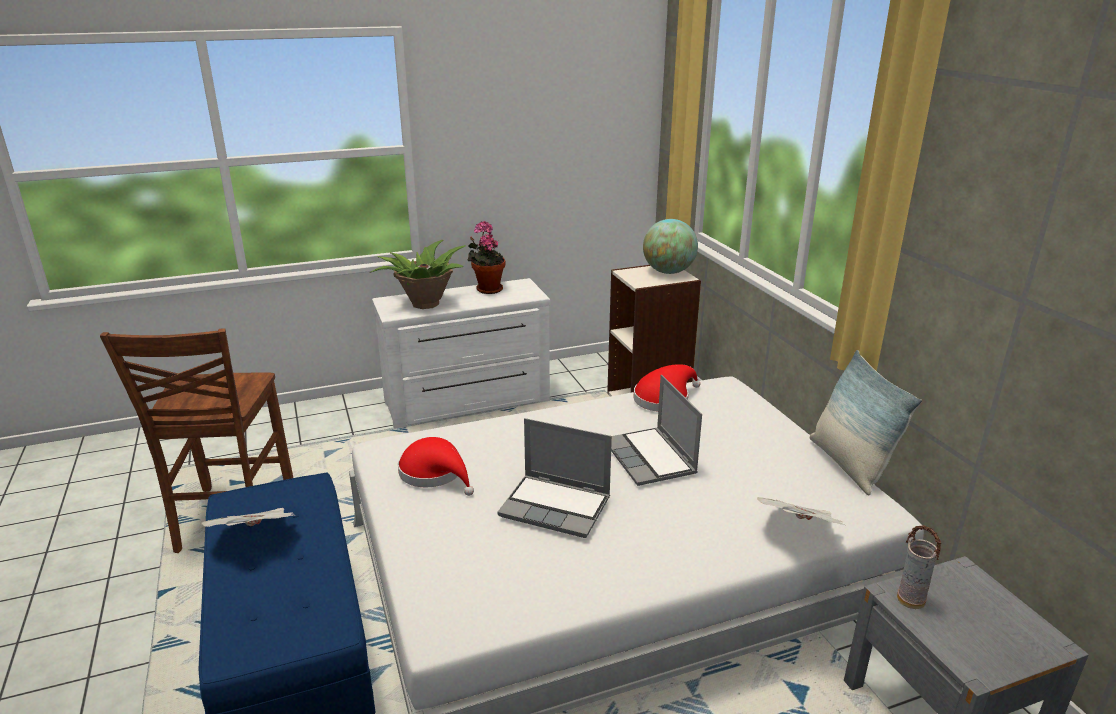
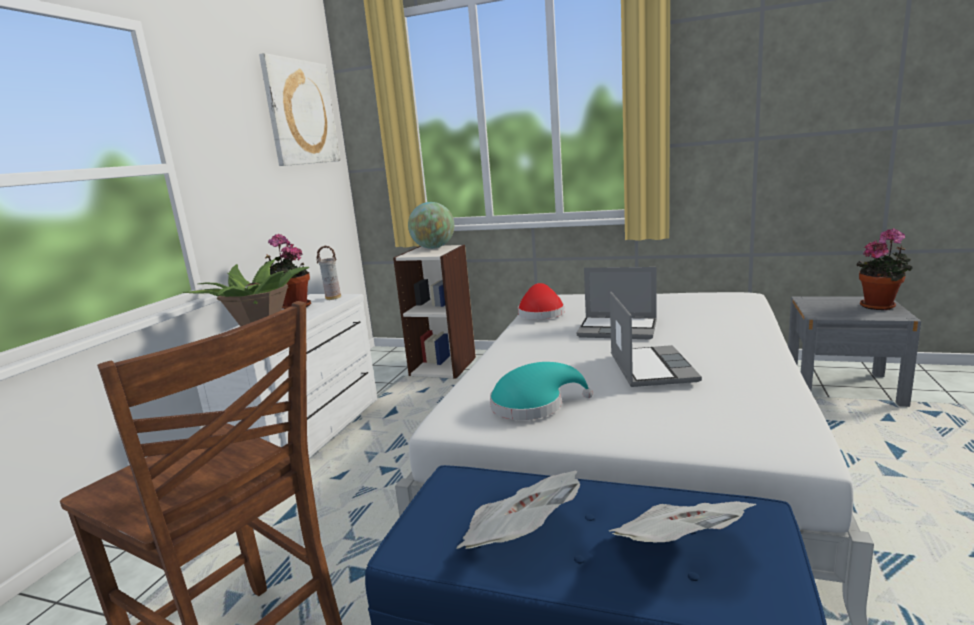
camera: 50 degrees left, 10 degrees down
red hat [398,437,474,496] -> turquoise hat [490,362,593,420]
laptop [497,418,612,538] -> laptop turned 60 degrees counterclockwise [610,292,702,387]
newspaper [757,497,845,525] -> newspaper moved to [609,501,756,542]
pillow [810,350,922,495] -> none
vase [897,525,941,609] -> vase moved to [316,246,341,300]
none -> picture [259,53,340,166]
none -> potted plant [856,228,912,310]

